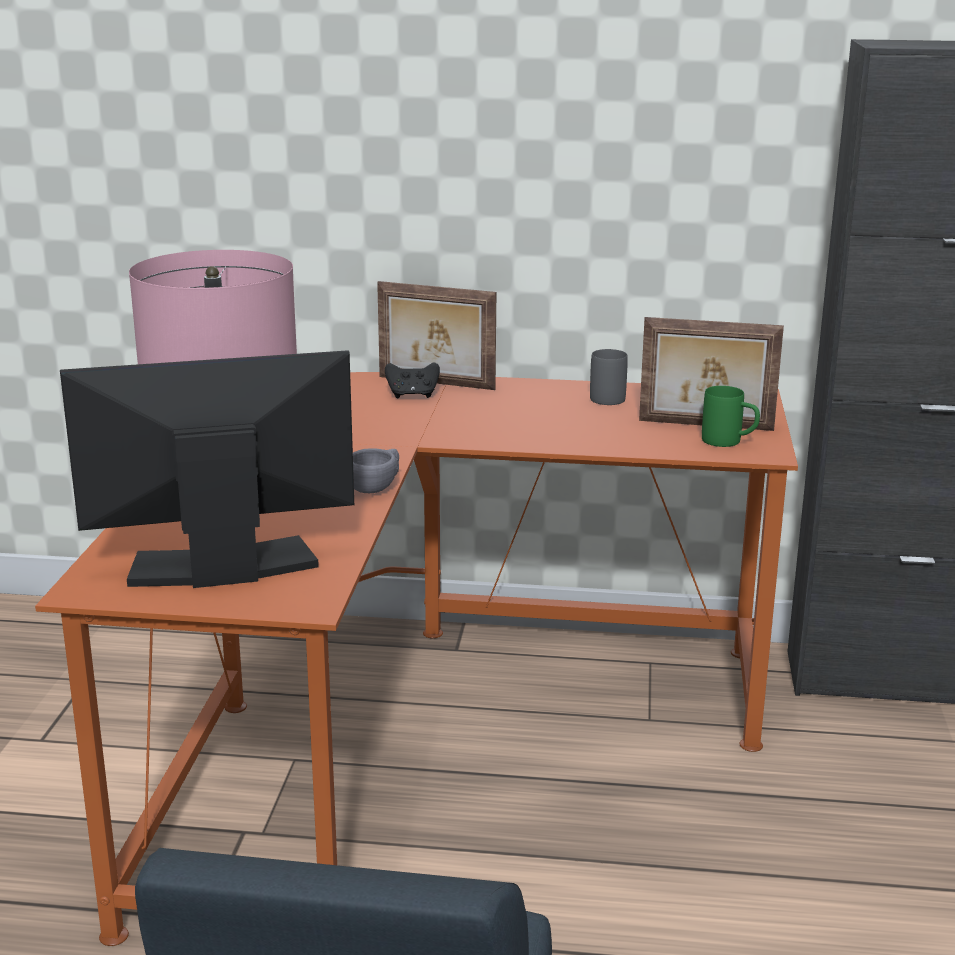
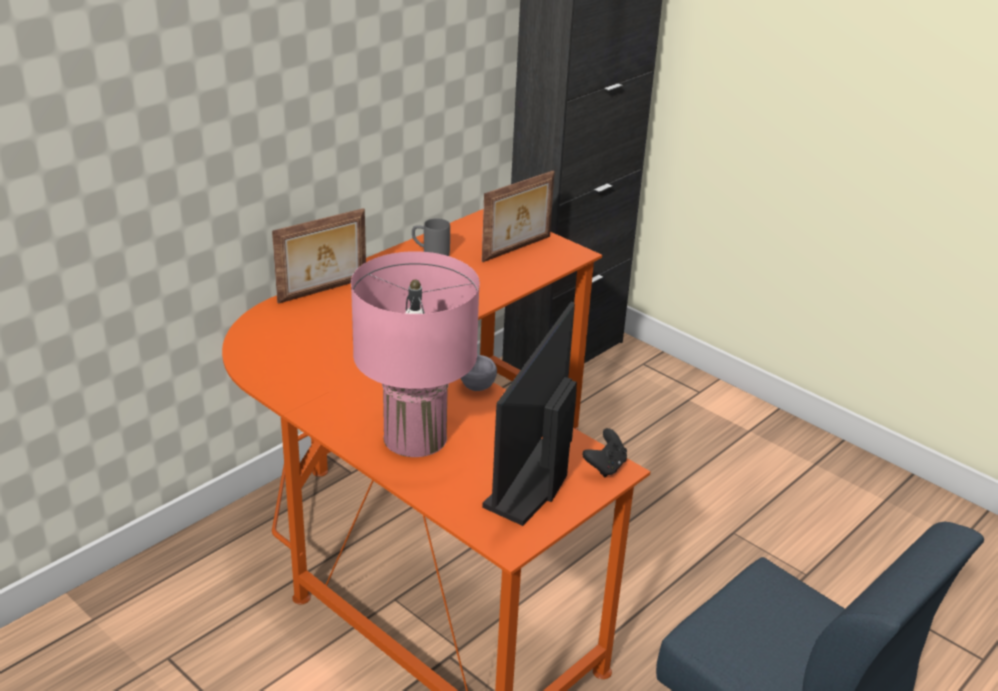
camera: 55 degrees left, 10 degrees up
black game controller [385,362,440,398] -> black game controller moved to [582,428,627,477]
green mug [702,386,760,447] -> none

